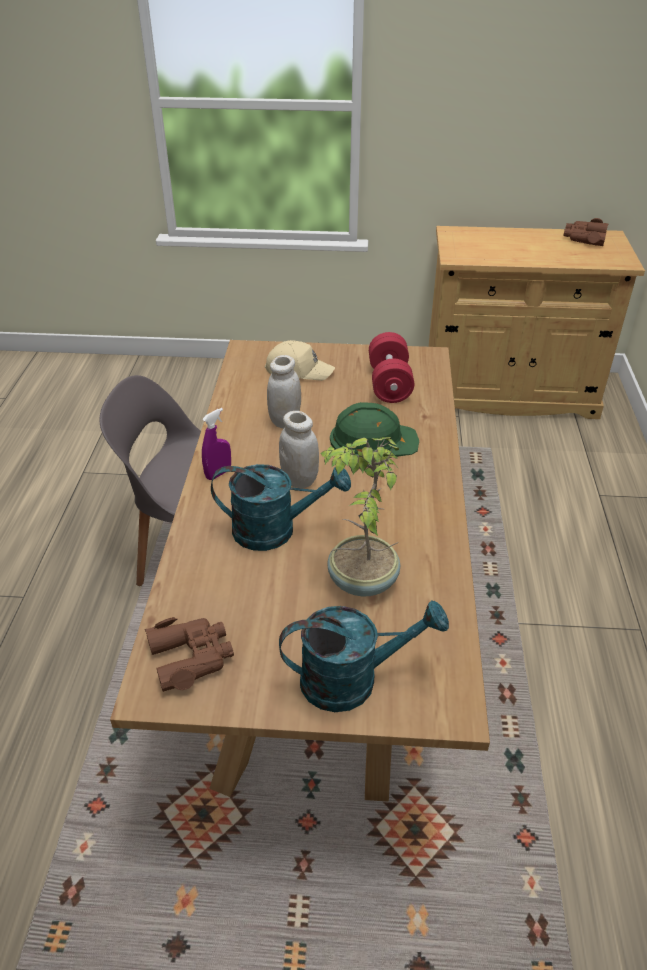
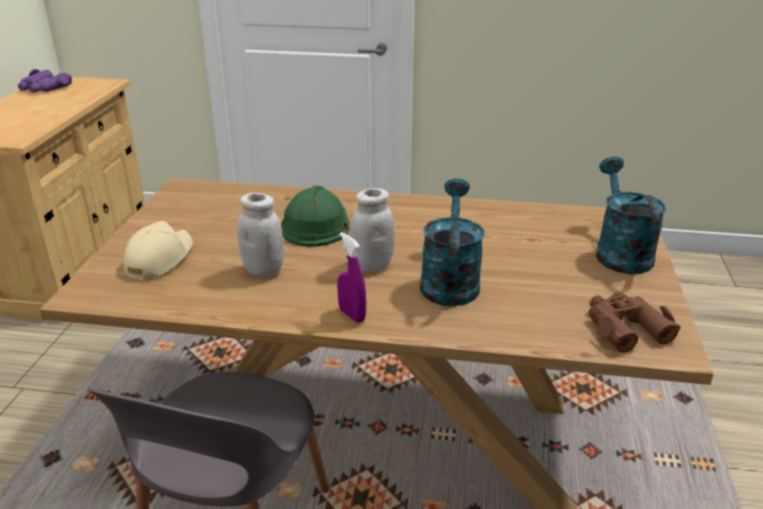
camera: 85 degrees left, 10 degrees down
potted plant [320,437,401,596] -> none
red dumbbell [369,332,414,403] -> none
brown binoculars [563,218,608,246] -> purple binoculars [18,69,72,93]

